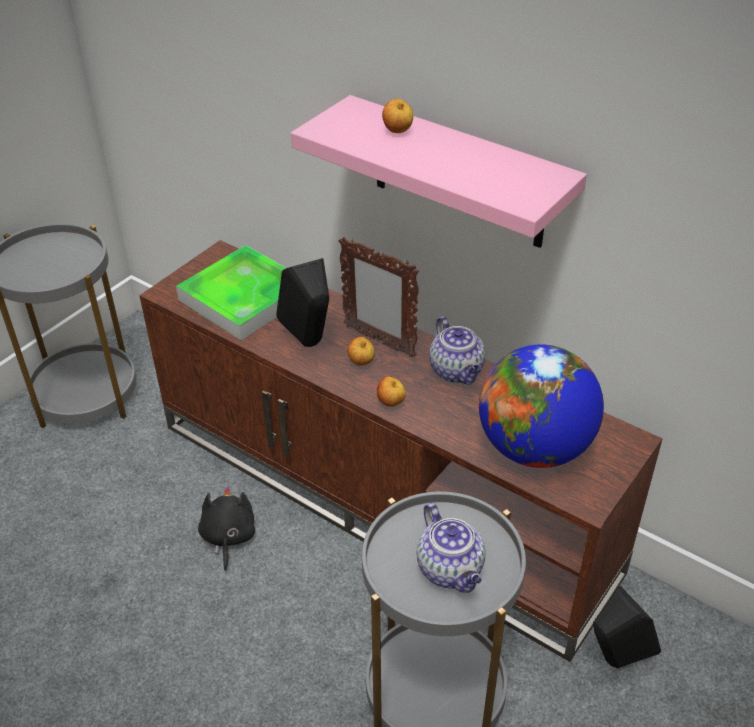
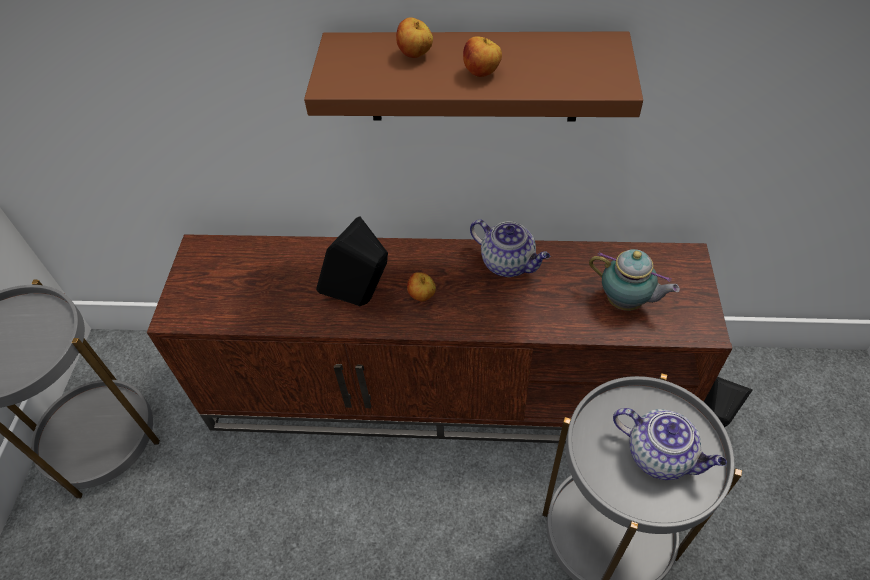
camera: 30 degrees left, 10 degrees up
tray [176,245,286,340] -> none
black plush toy [198,486,255,571] -> none
pink shelf [291,95,587,248] -> brown shelf [304,32,643,122]
picture frame [338,237,419,358] -> none
apple [377,377,406,407] -> apple moved to [463,36,502,77]
globe [479,344,604,468] -> teapot [589,249,680,311]

